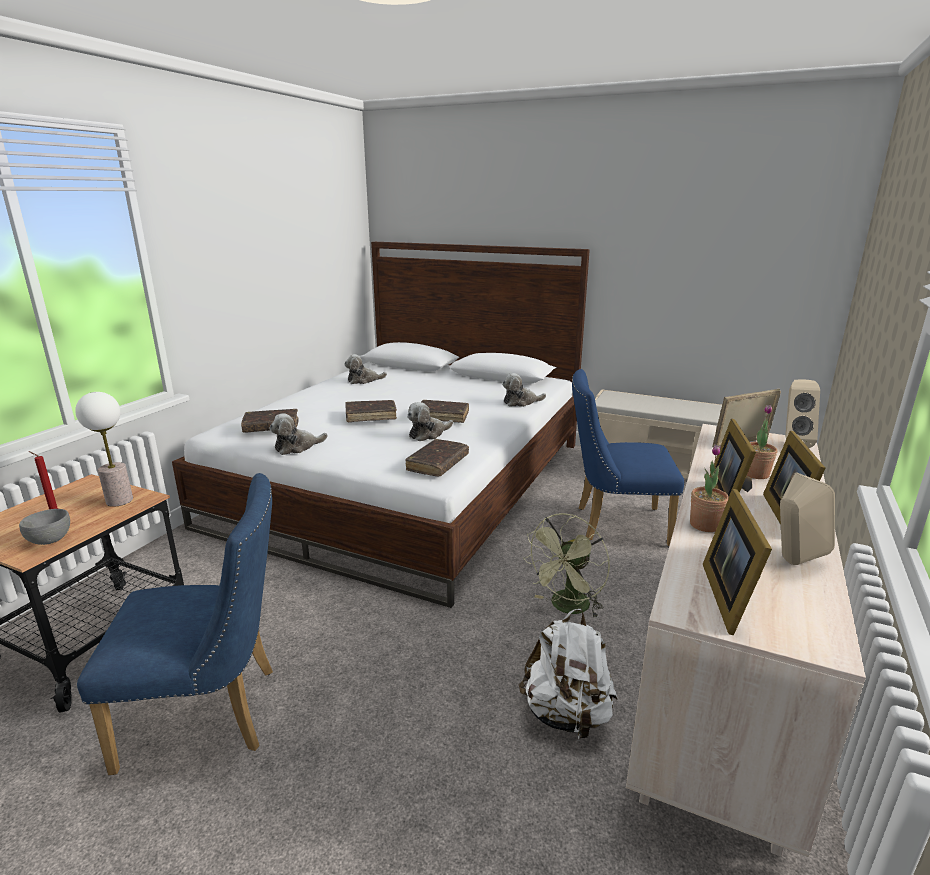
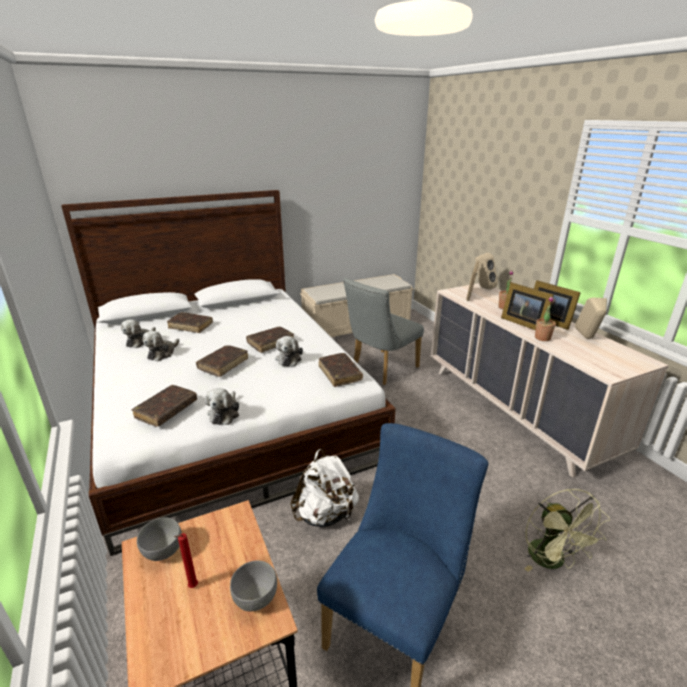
camera: 50 degrees left, 5 degrees up
table lamp [75,392,133,507] -> none
plush toy [502,373,546,407] -> plush toy moved to [143,331,179,361]
white backpack [519,609,618,741] -> white backpack moved to [290,449,359,527]
green fan [523,513,610,619] -> green fan moved to [524,489,610,572]
blue chair [572,369,684,546] -> grey chair [343,278,424,385]
picture frame [703,489,772,635] -> none
none -> grey bowl [137,517,182,561]
none -> brown book [167,312,213,333]

